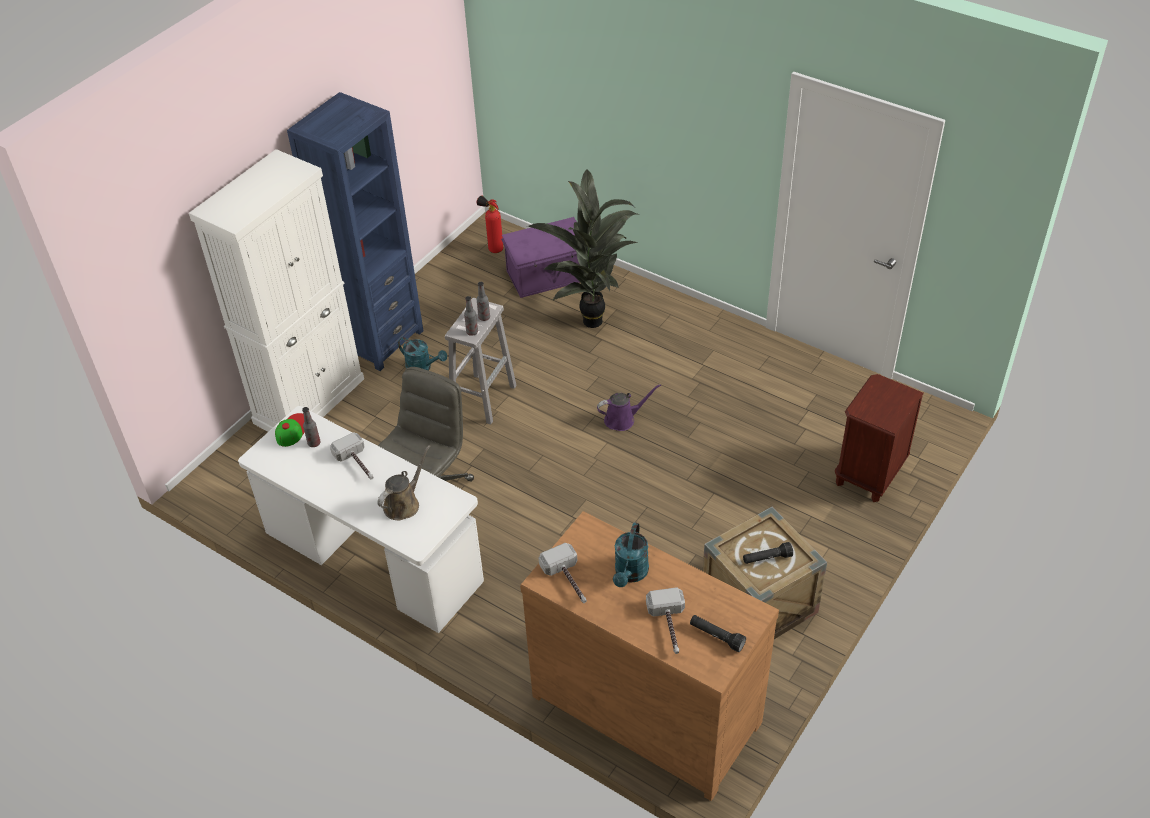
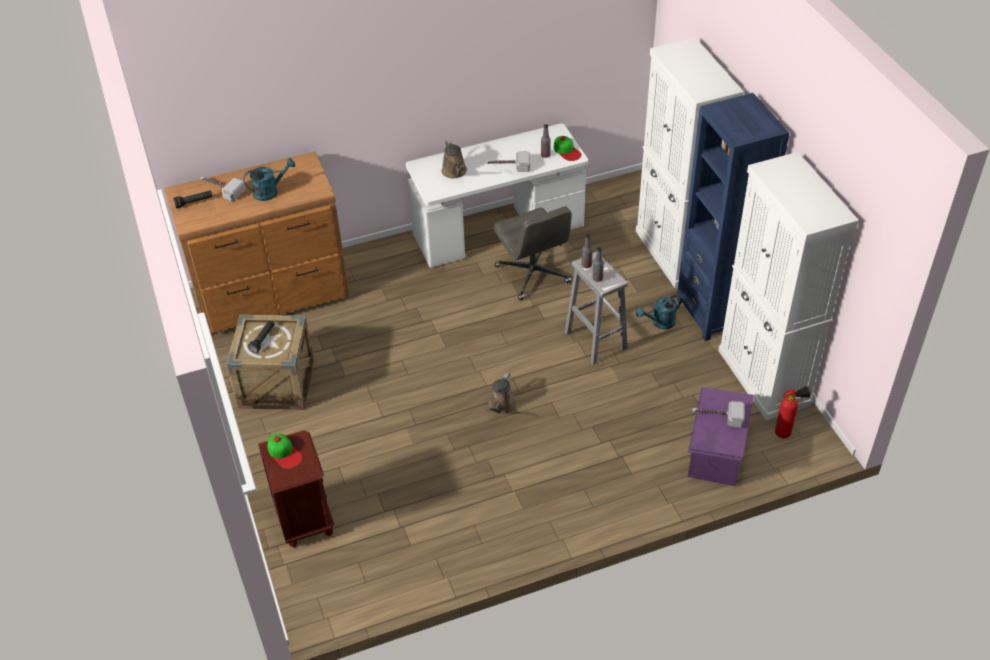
camera: 125 degrees right, 0 degrees up
potted plant [527,169,638,328] -> none
hammer [539,543,587,603] -> hammer moved to [692,401,745,428]
purple watering can [597,384,661,431] -> brown watering can [487,372,516,415]
turquoise watering can [613,522,649,587] -> turquoise watering can turned 105 degrees clockwise [243,158,295,201]
none -> cap [267,434,302,469]
none -> white cabinet [718,152,859,420]

